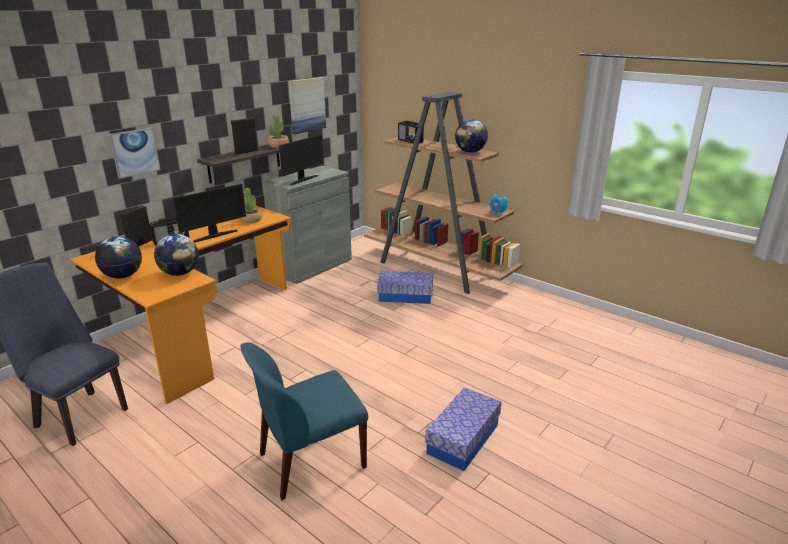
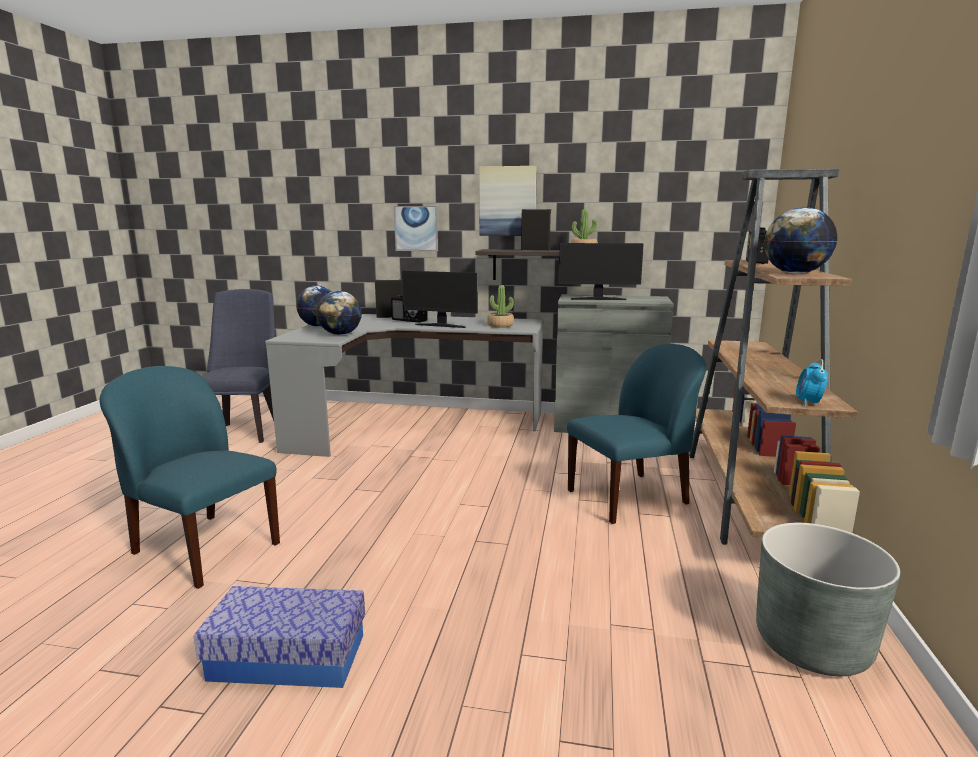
camera: 60 degrees right, 10 degrees down
orange desk [70,205,291,404] -> grey desk [265,314,544,457]
picture [288,77,326,134] -> picture moved to [479,166,537,236]
storage box [377,271,433,304] -> blue chair [567,344,706,524]
none -> grey planter [756,523,900,676]

